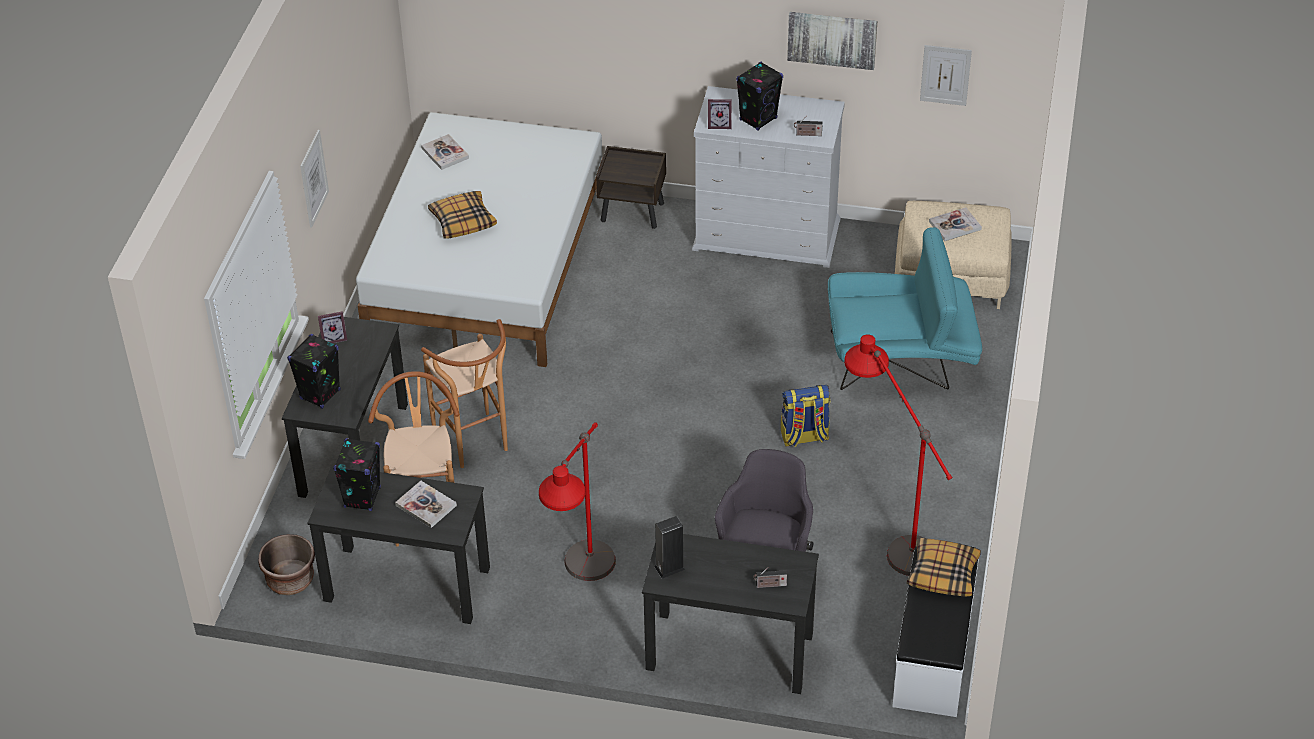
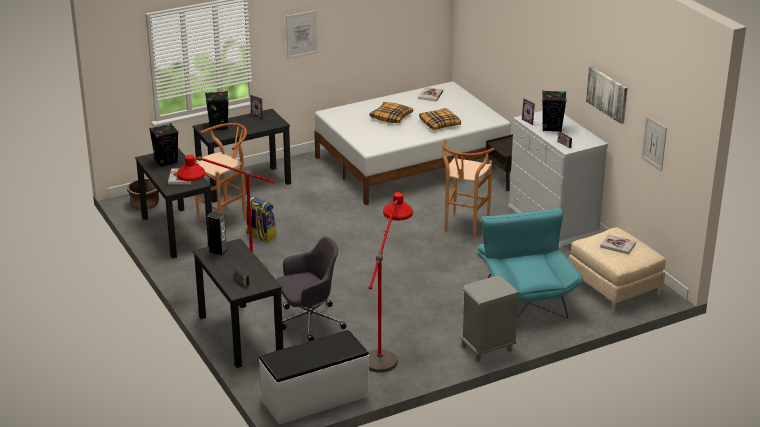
camera: 50 degrees right, 15 degrees down
brown stool [421,319,508,468] -> brown stool moved to [442,139,494,237]
backpack [781,385,830,447] -> backpack moved to [246,196,276,243]
turquoise armchair [828,227,982,390] -> turquoise armchair turned 150 degrees counterclockwise [477,208,583,318]
pillow [907,538,981,597] -> pillow moved to [419,108,461,130]
none -> grey nightstand [461,276,520,362]

